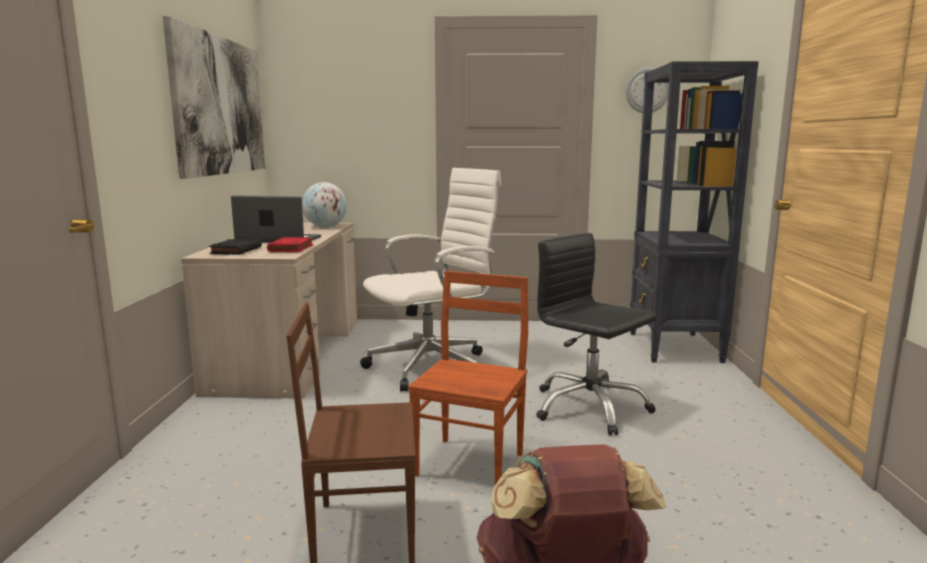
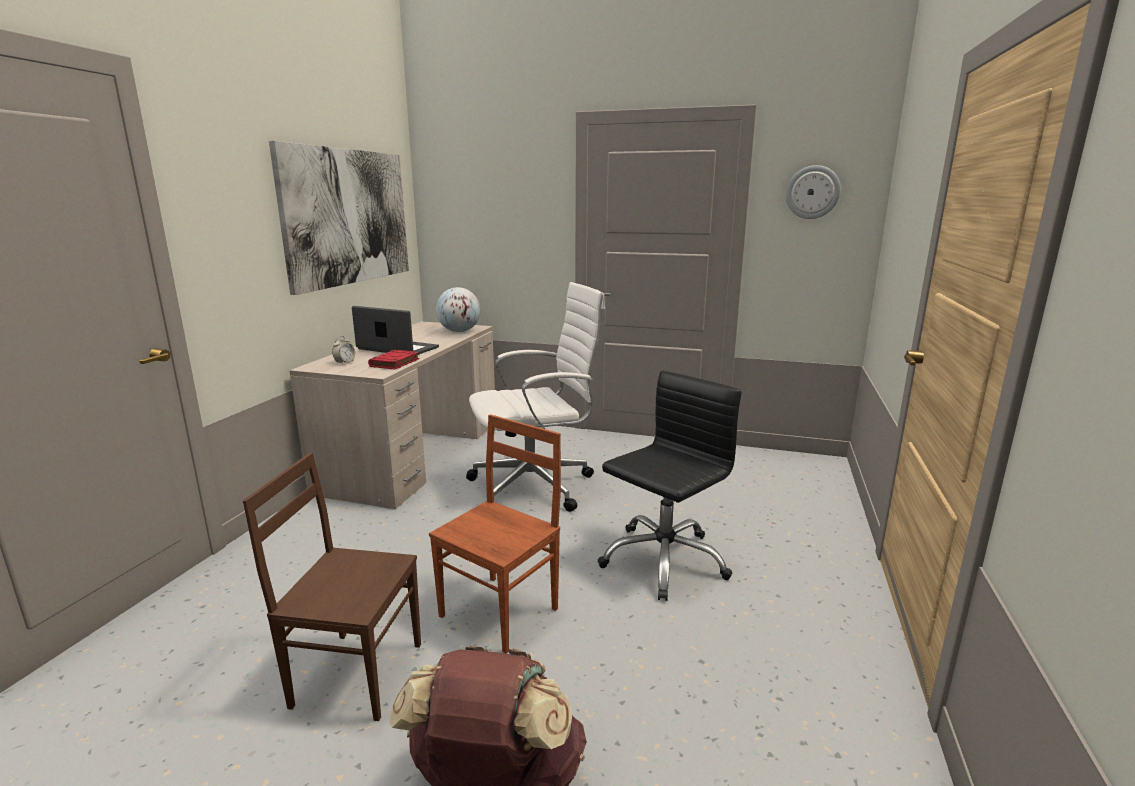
camera: 15 degrees right, 5 degrees up
black book [209,239,262,255] -> alarm clock [332,336,355,364]
black office chair [536,233,657,435] -> black office chair turned 75 degrees clockwise [598,371,742,601]
black bookcase [630,61,759,363] -> none

